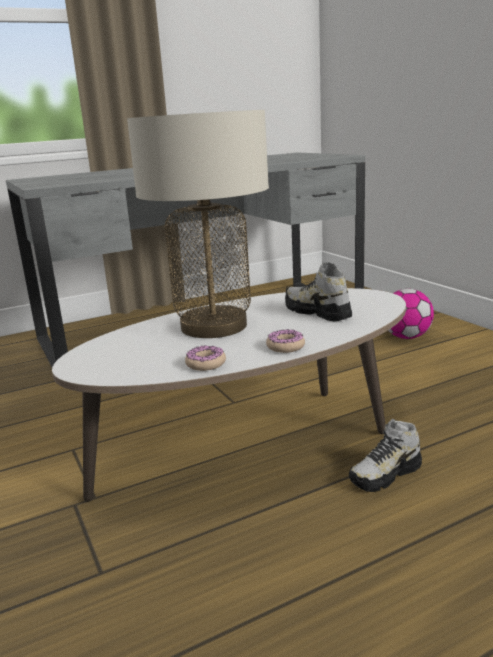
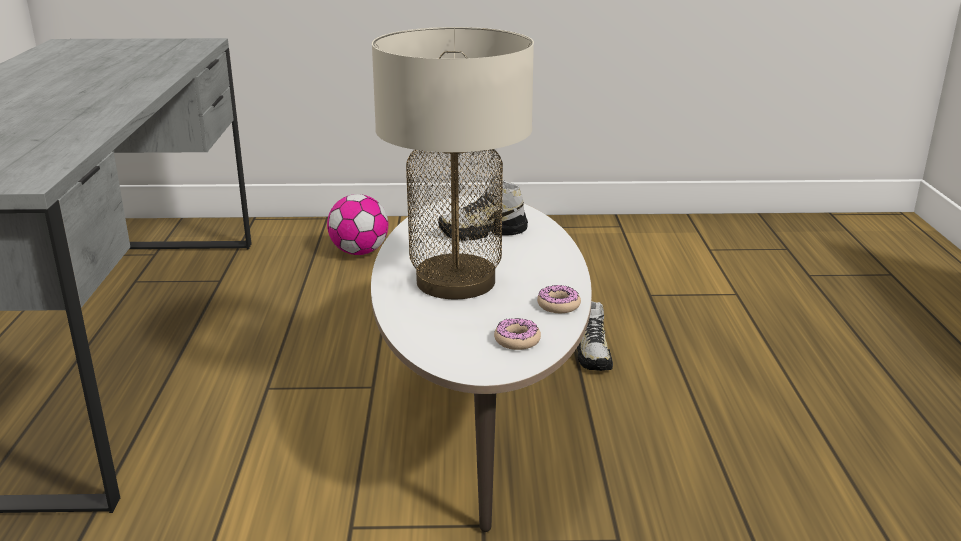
camera: 65 degrees left, 5 degrees up
donut [266,329,305,353] -> donut moved to [494,318,541,350]

